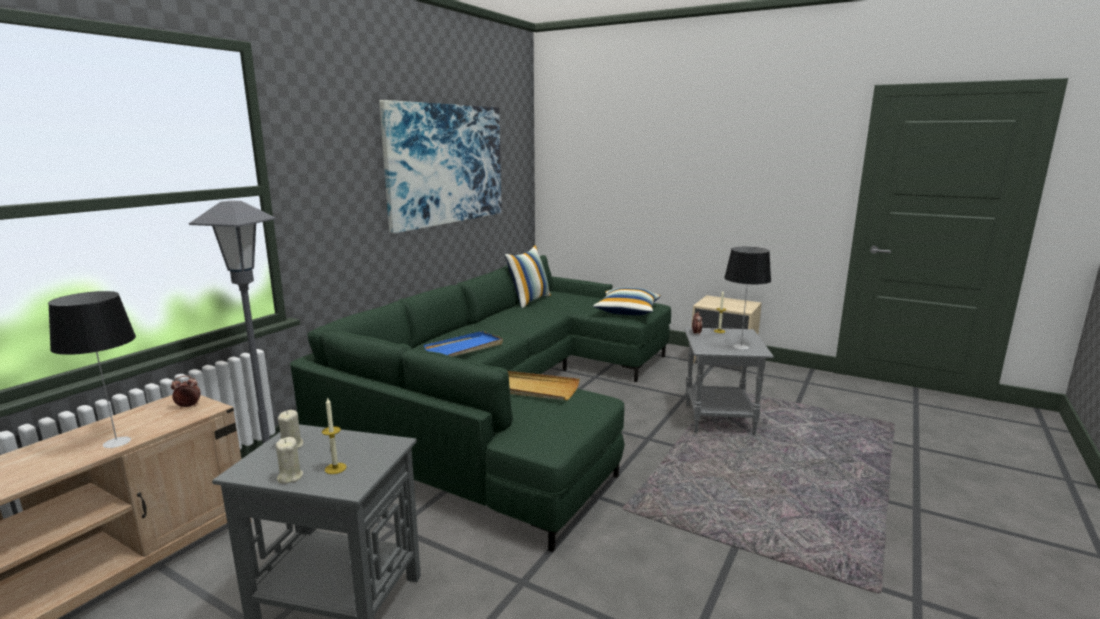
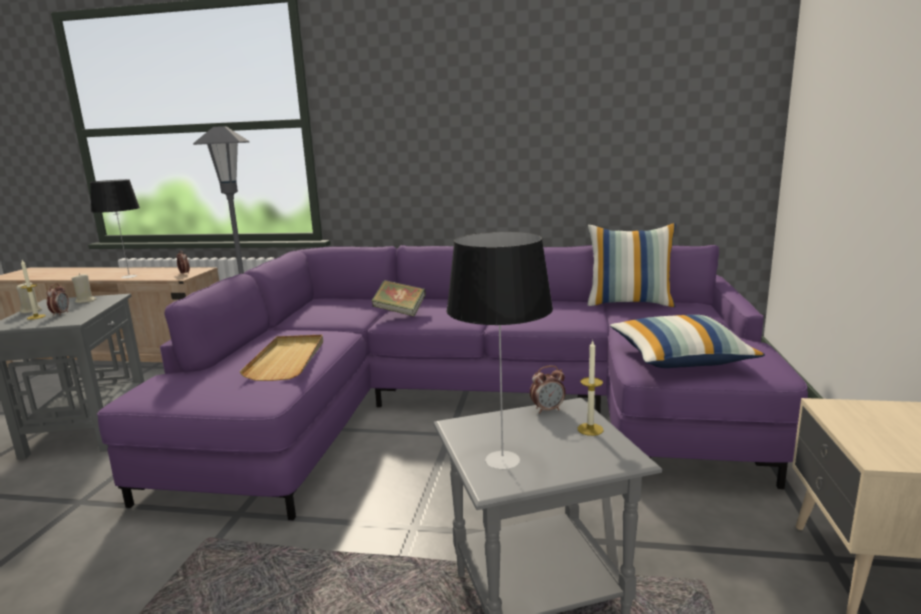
camera: 70 degrees right, 0 degrees up
green sofa [290,255,671,552] -> purple sofa [97,245,808,520]
picture [379,100,502,233] -> none
blue tray [424,331,503,357] -> book [372,280,426,316]
none -> alarm clock [47,283,69,316]

